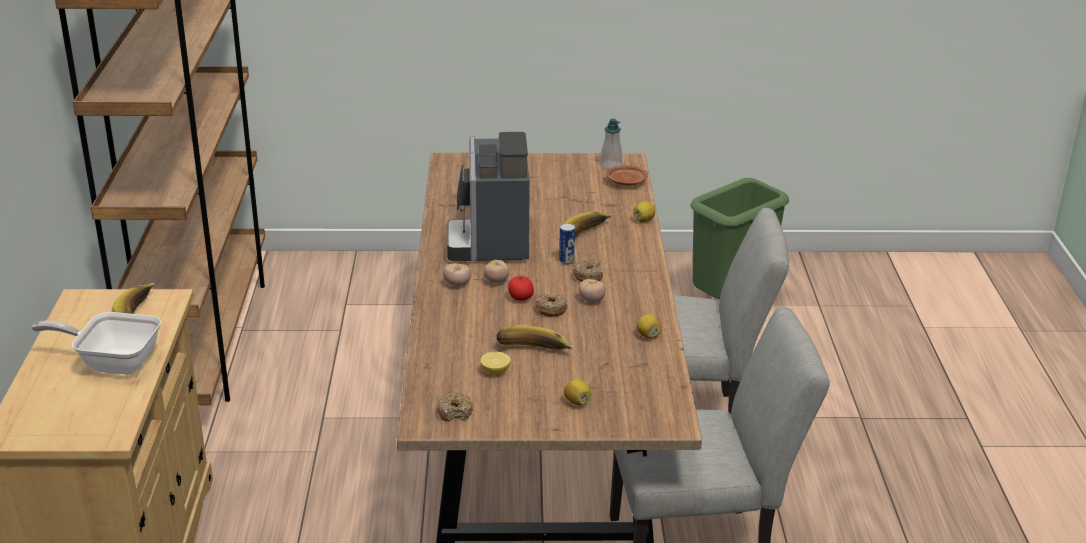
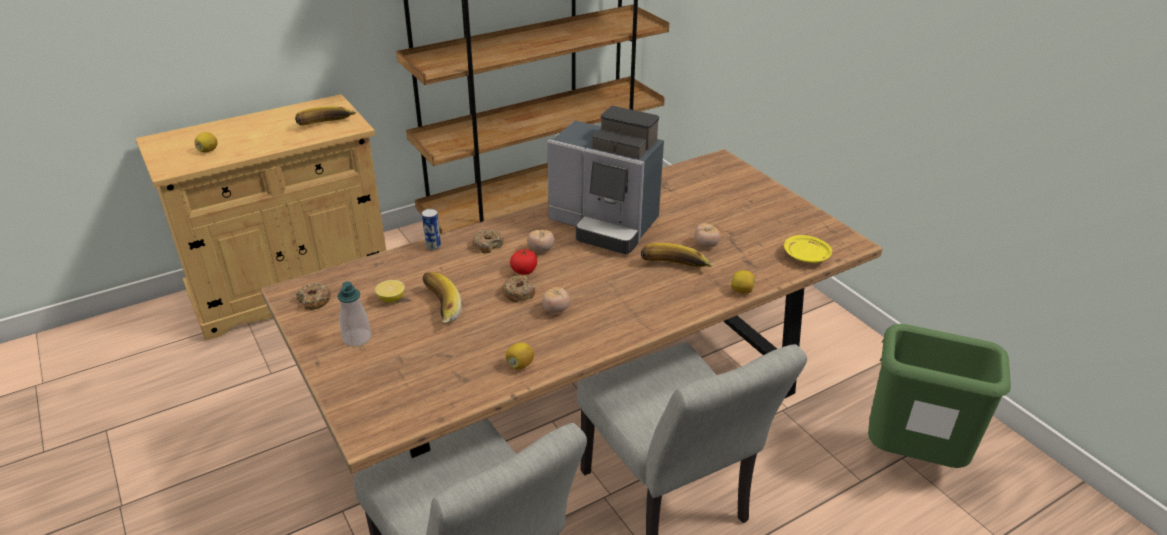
camera: 60 degrees right, 5 degrees up
frying pan [32,312,161,374] -> none
tomato [443,263,472,286] -> tomato moved to [694,223,720,248]
coffee machine [447,132,530,261] -> coffee machine turned 120 degrees counterclockwise [547,106,664,254]
can [559,223,575,264] -> can moved to [422,209,441,250]
lemon [564,379,591,405] -> lemon moved to [195,132,217,153]
donut [573,260,603,282] -> donut moved to [472,229,504,253]
soap dispenser [600,119,622,170] -> soap dispenser moved to [337,281,371,346]
brown plate [606,166,648,186] -> yellow plate [784,235,832,263]

